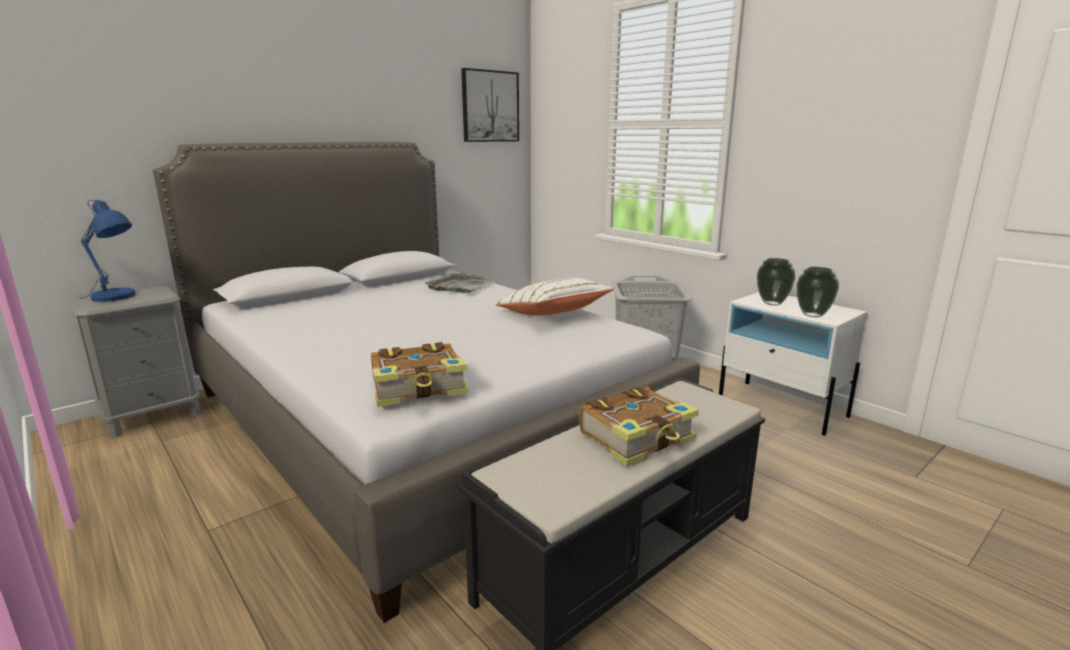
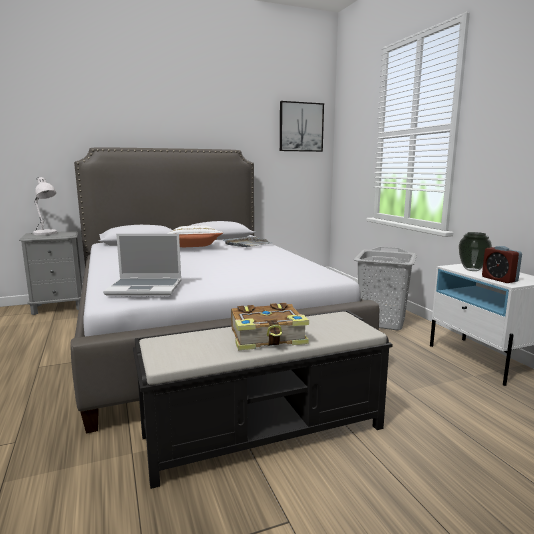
camera: 20 degrees right, 5 degrees down
blue table lamp [81,200,135,302] -> white table lamp [33,177,57,235]
book [371,342,468,407] -> laptop [103,234,181,296]
white pillow [495,278,614,316] -> white pillow moved to [167,225,223,247]
vase [797,267,839,317] -> alarm clock [482,246,522,283]

